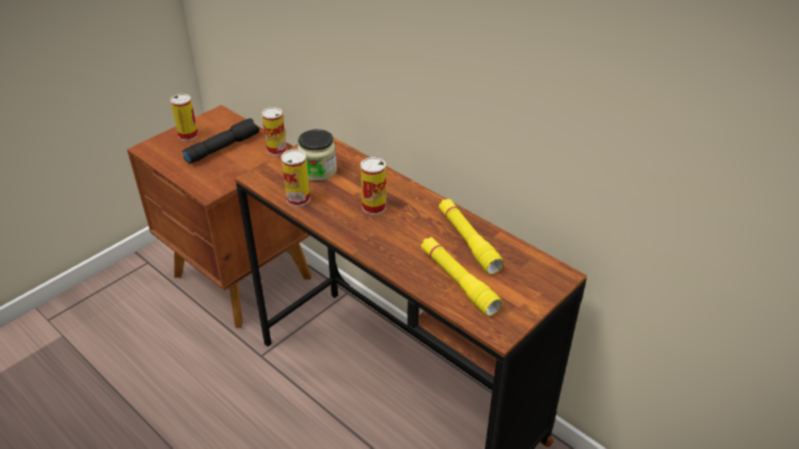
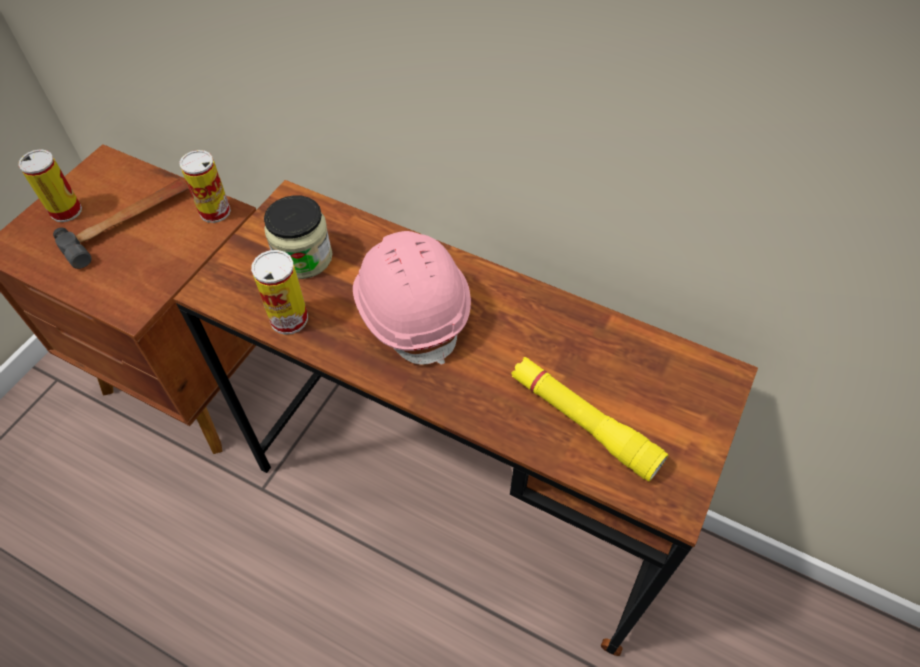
camera: 15 degrees left, 15 degrees up
black flashlight [182,118,259,164] -> hammer [53,179,188,269]
can [360,157,386,215] -> pink hard hat [353,231,471,365]
yellow flashlight [439,199,504,275] -> none

